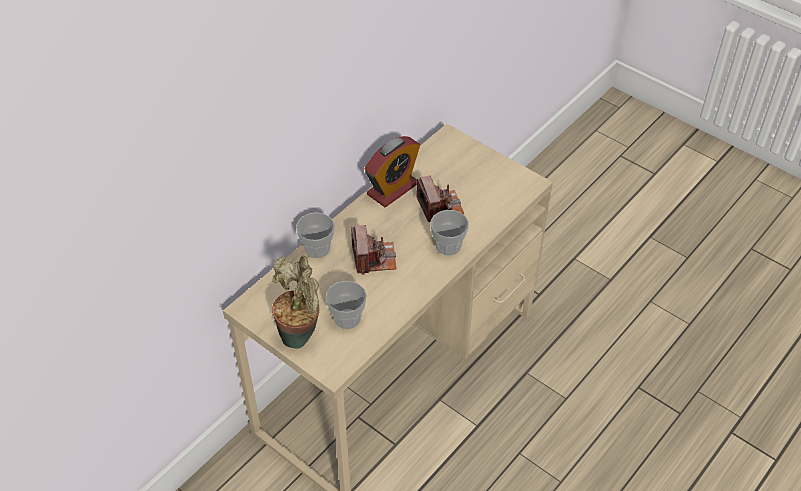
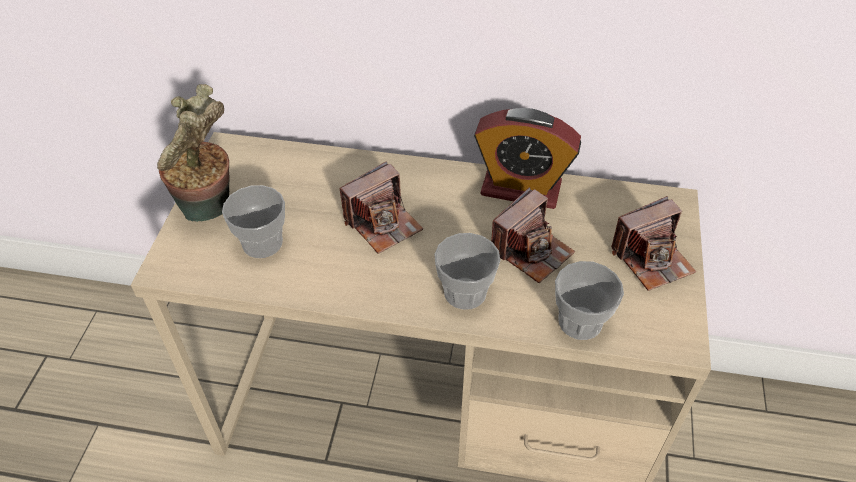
camera: 60 degrees right, 0 degrees up
cup [296,212,335,258] -> cup moved to [555,261,624,340]
none -> camera [611,196,696,291]

